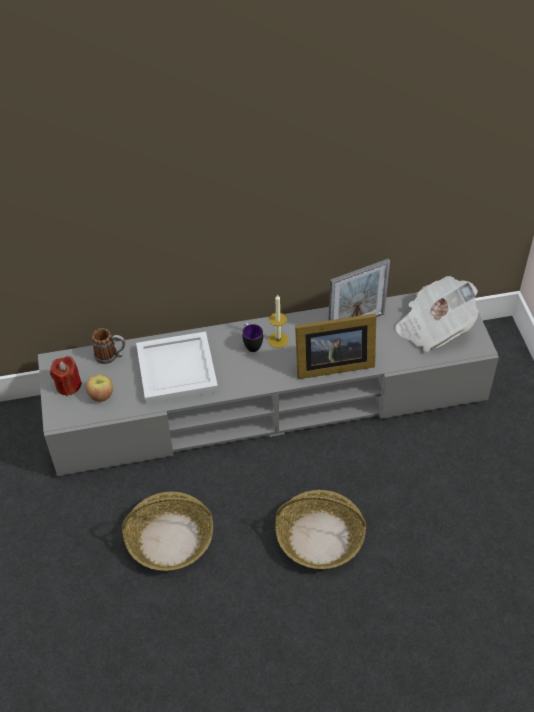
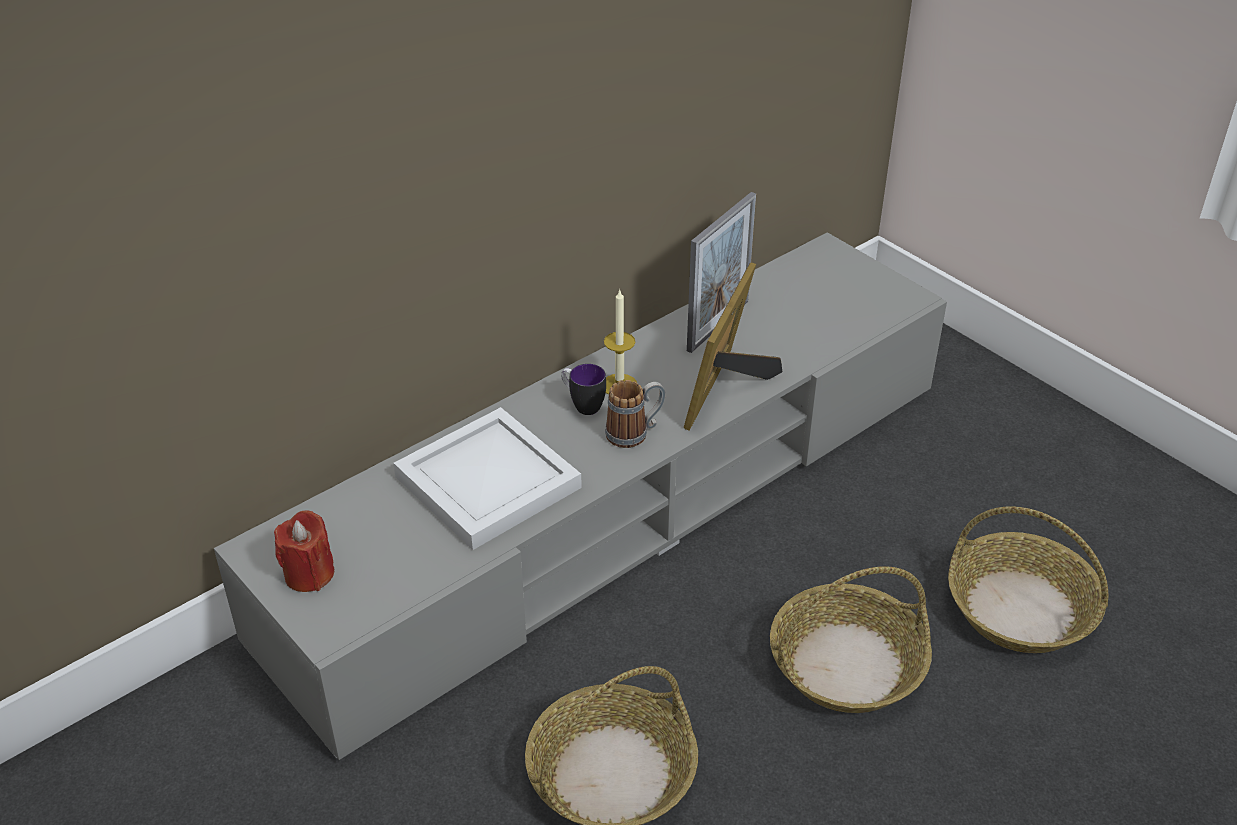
camera: 30 degrees left, 10 degrees down
apple [86,374,113,402] -> none
mug [92,328,125,364] -> mug moved to [605,380,666,448]
picture frame [295,313,377,379] -> picture frame turned 150 degrees clockwise [684,263,782,431]
newspaper [395,276,479,352] -> none
none -> basket [948,506,1108,653]

